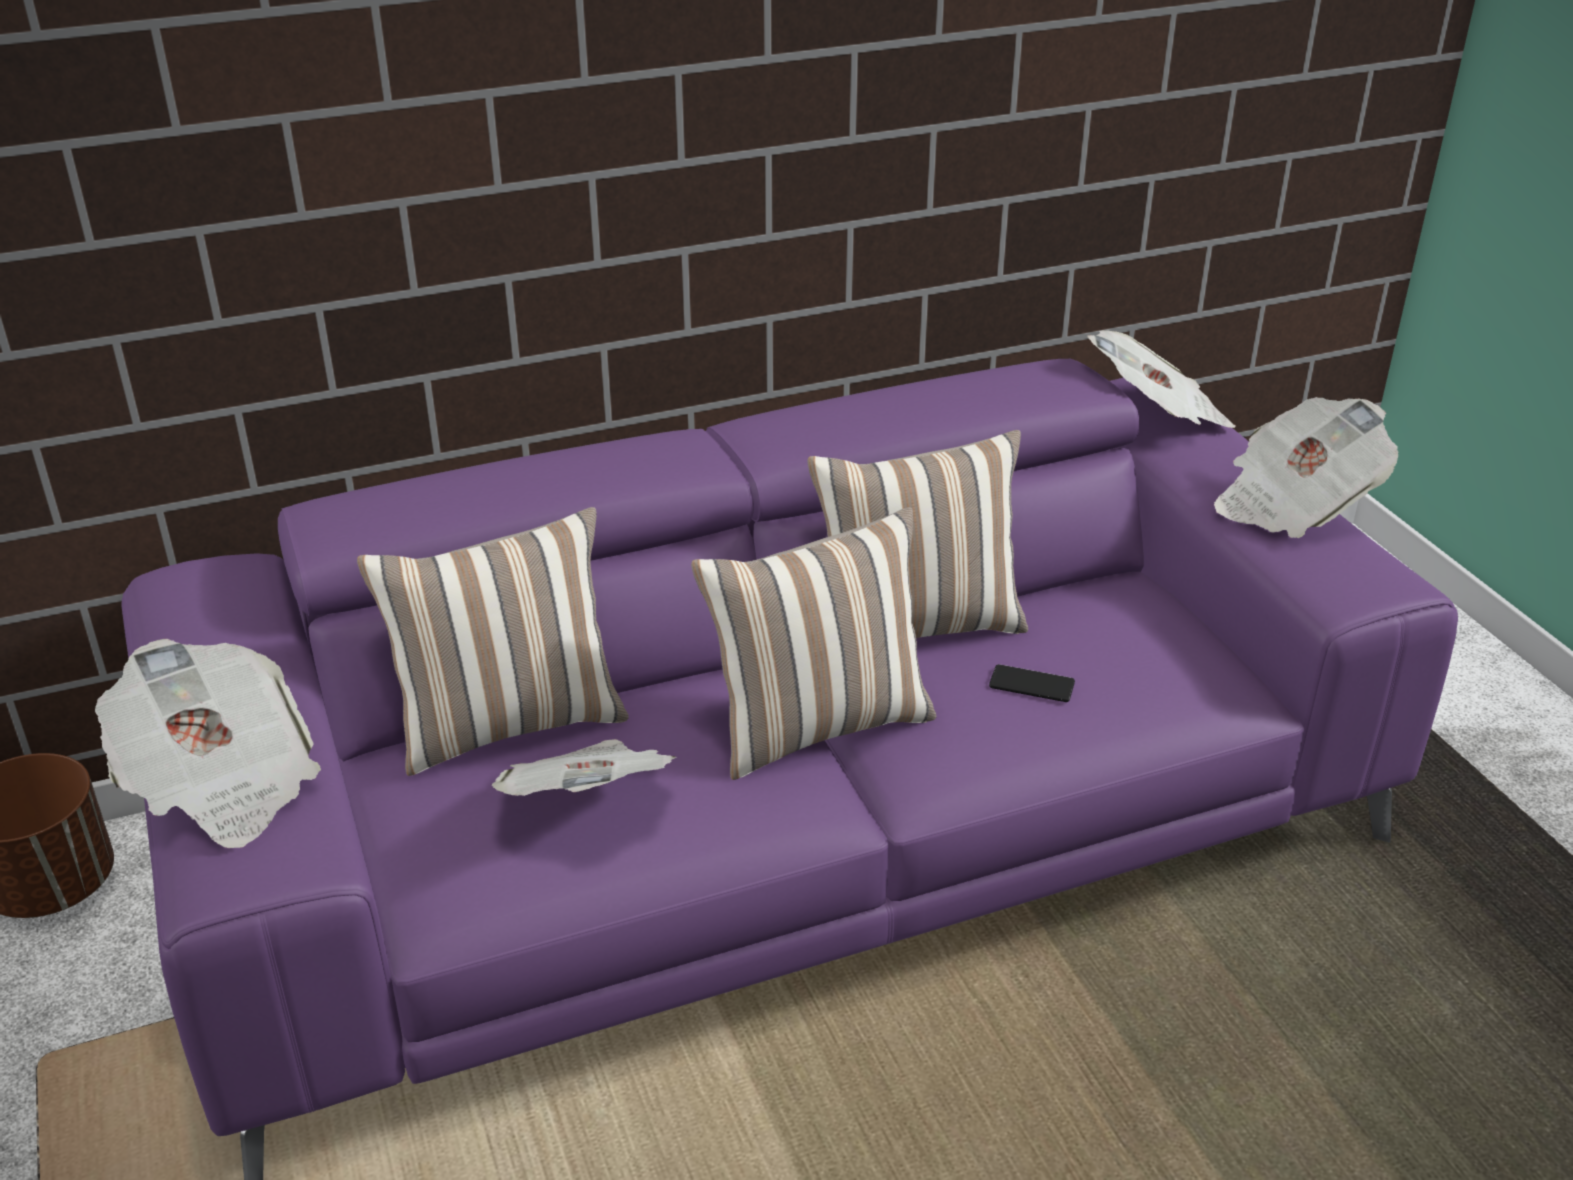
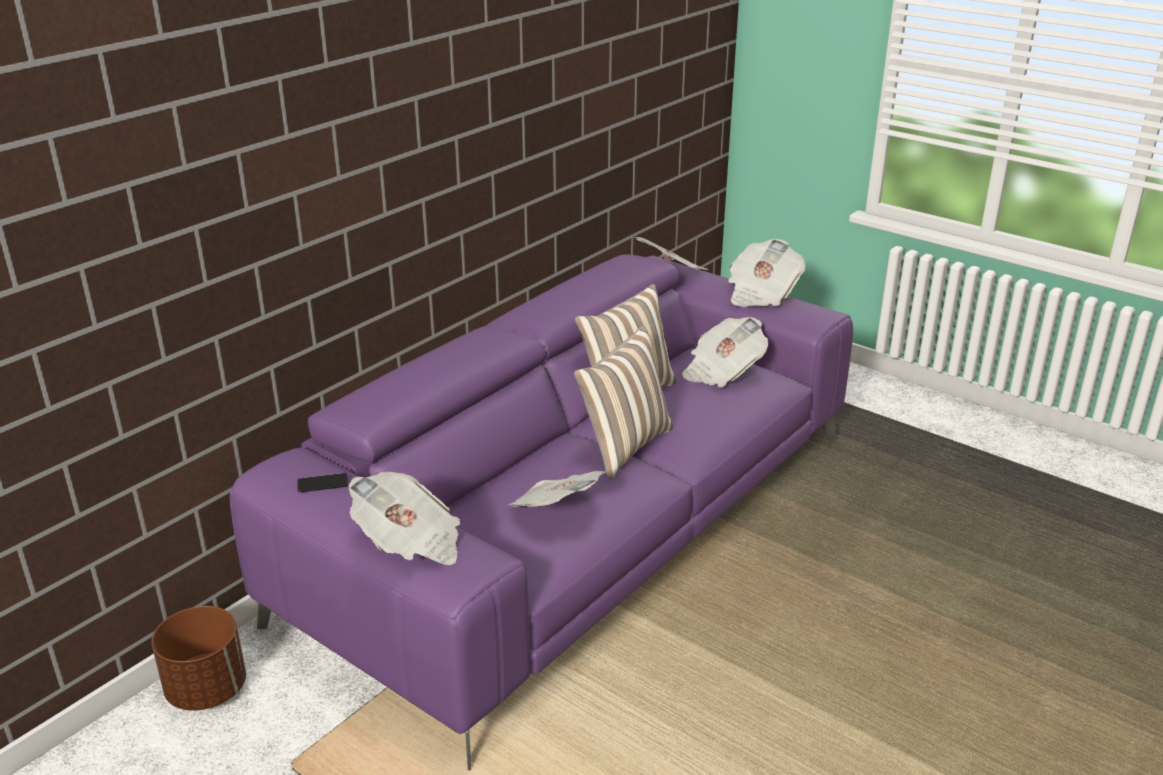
camera: 30 degrees left, 5 degrees down
pillow [357,507,629,776] -> none
phone [989,664,1075,702] -> phone moved to [298,473,348,492]
none -> newspaper [682,317,768,387]

